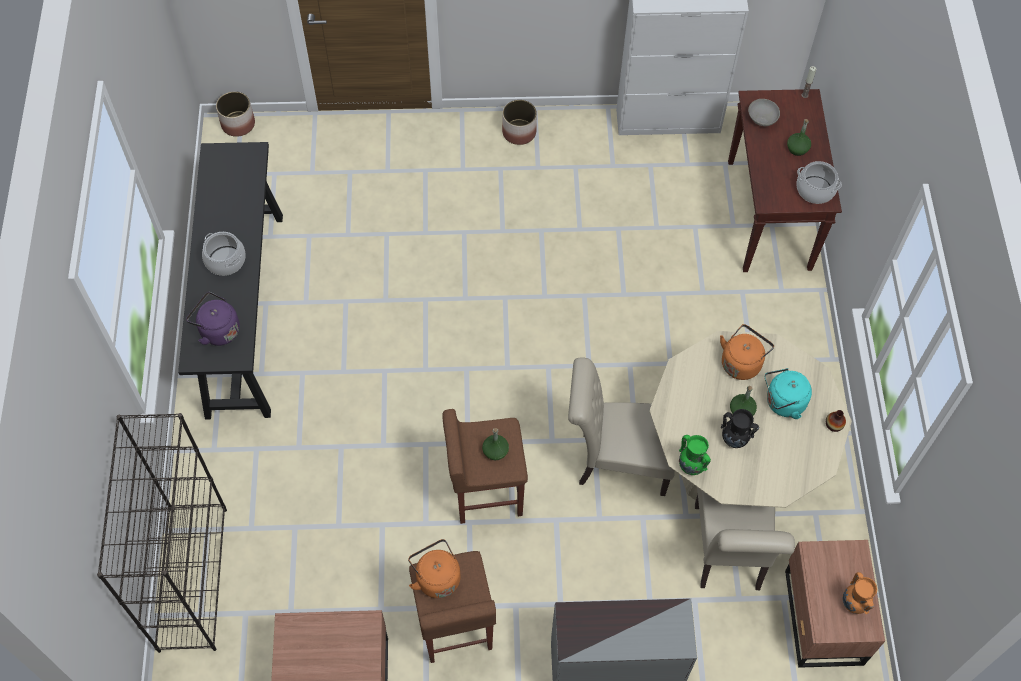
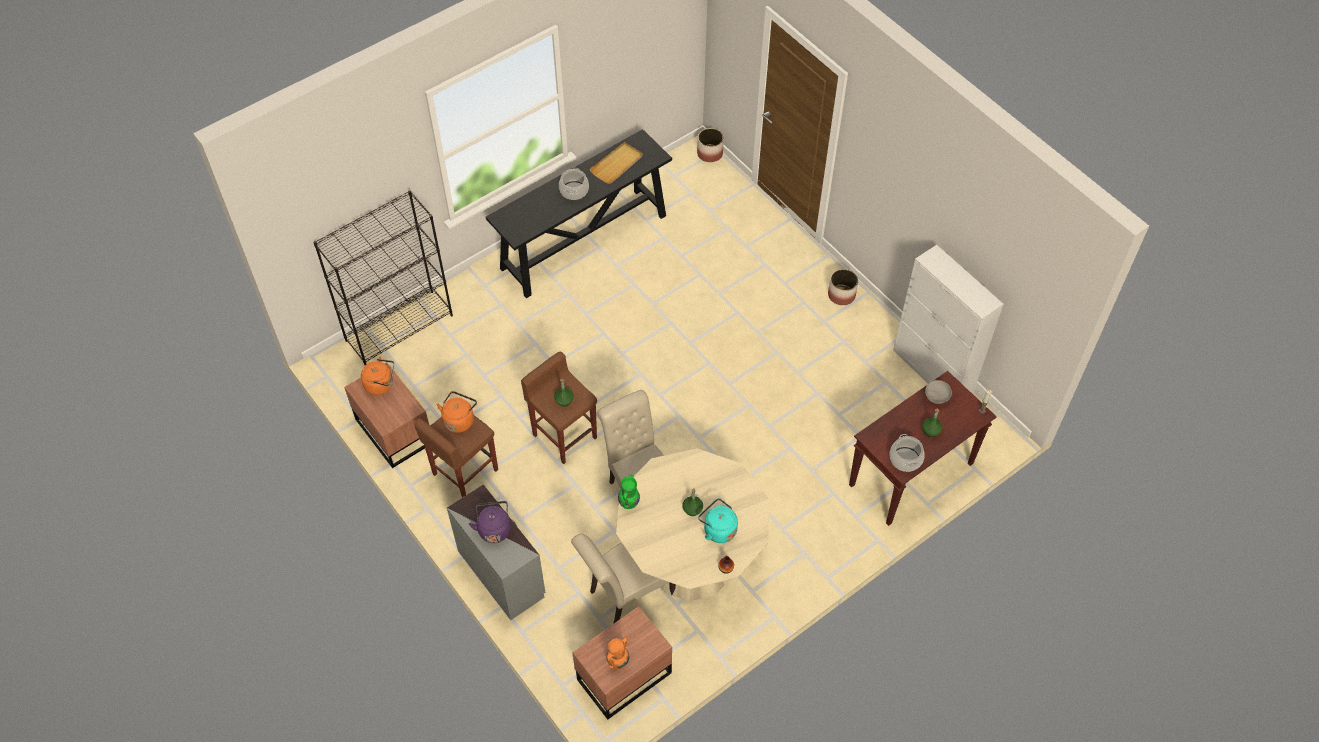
camera: 55 degrees right, 5 degrees down
purple kettle [186,292,240,346] -> purple kettle moved to [469,501,511,543]
orange kettle [720,324,774,380] -> orange kettle moved to [361,357,394,395]
black vase [721,409,759,448] -> none
none -> beige tray [590,142,643,184]

